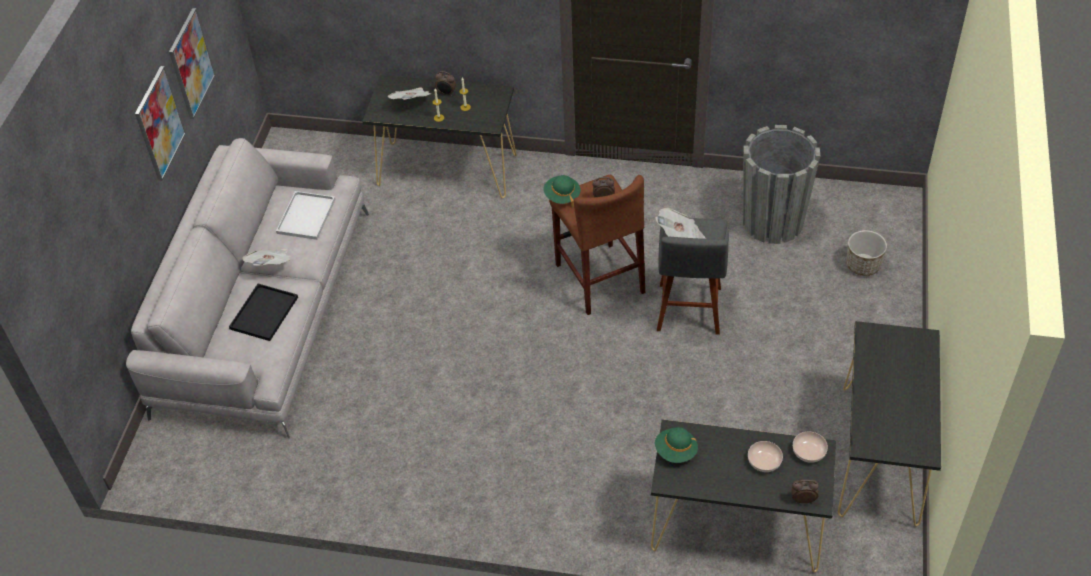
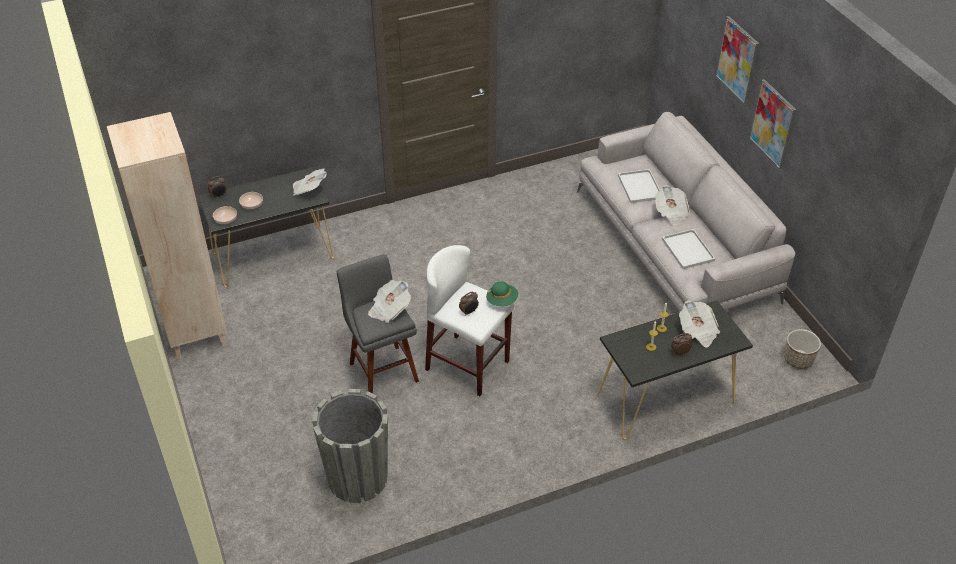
camera: 145 degrees right, 5 degrees down
picture [169,8,215,119] -> picture moved to [716,16,759,105]
black tray [229,284,298,341] -> white tray [618,169,660,203]
brown stool [549,175,645,315] -> white stool [425,245,514,396]
green hat [655,427,698,463] -> newspaper [293,168,327,196]
black console table [838,321,941,527] -> beige bookcase [107,112,227,359]
planter [846,230,887,276] -> planter moved to [784,329,821,369]

